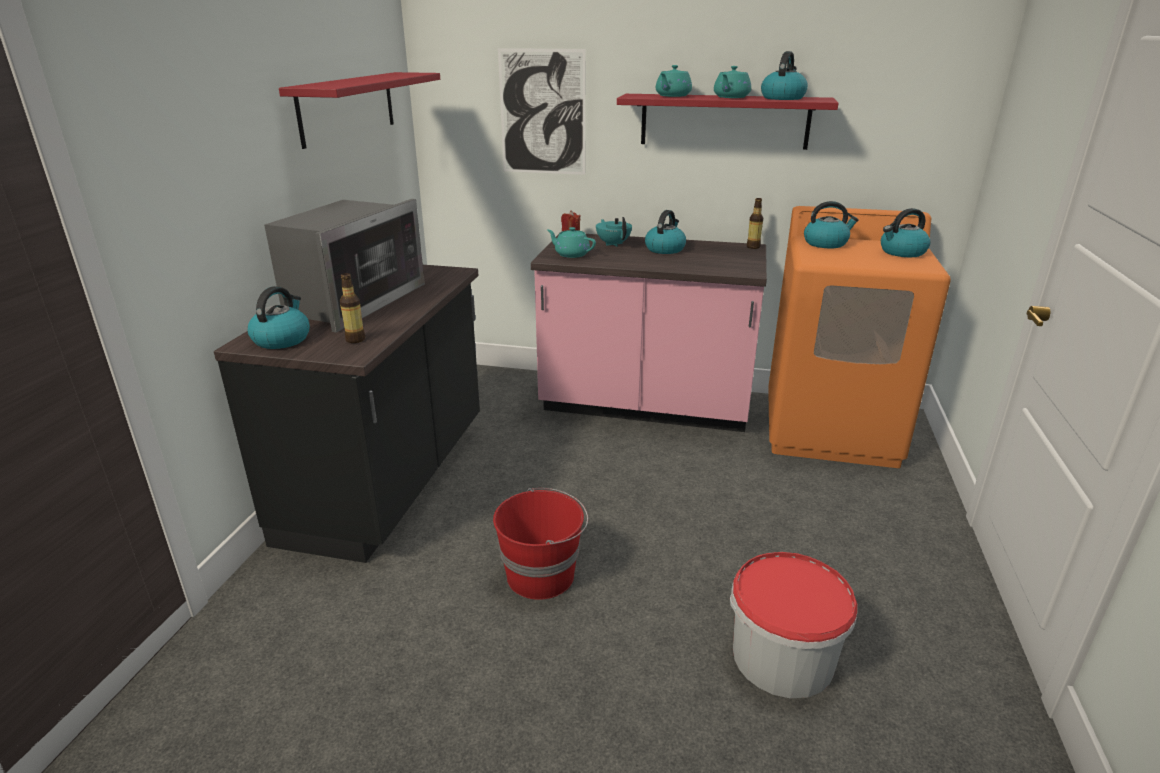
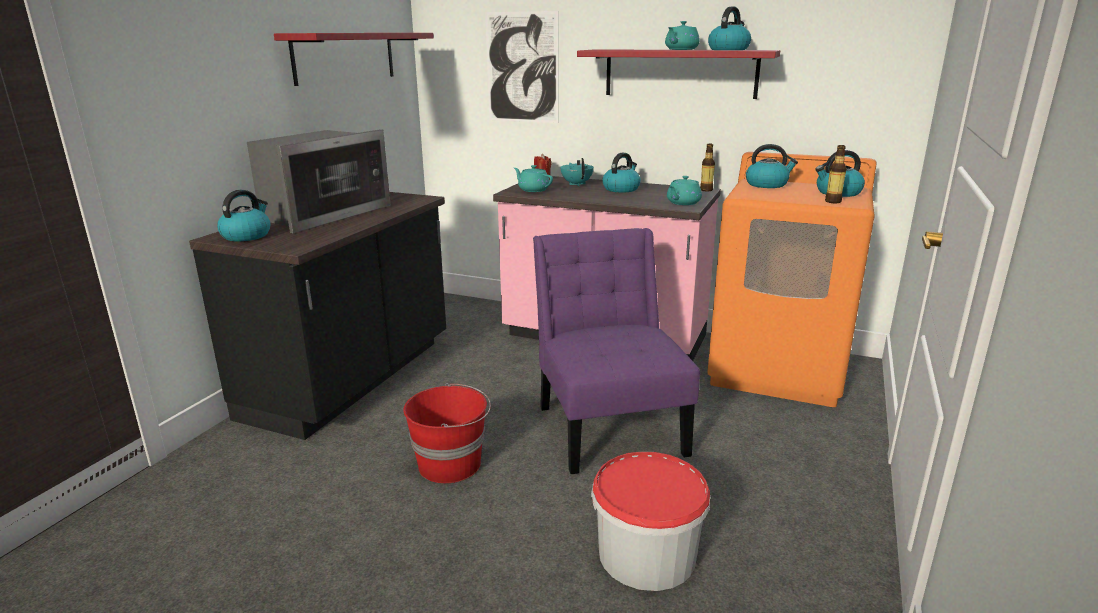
camera: 10 degrees right, 5 degrees down
bottle [340,273,365,343] -> bottle moved to [825,145,847,203]
turquoise teapot [656,65,692,97] -> turquoise teapot moved to [667,176,702,205]
none -> purple chair [533,228,700,474]

